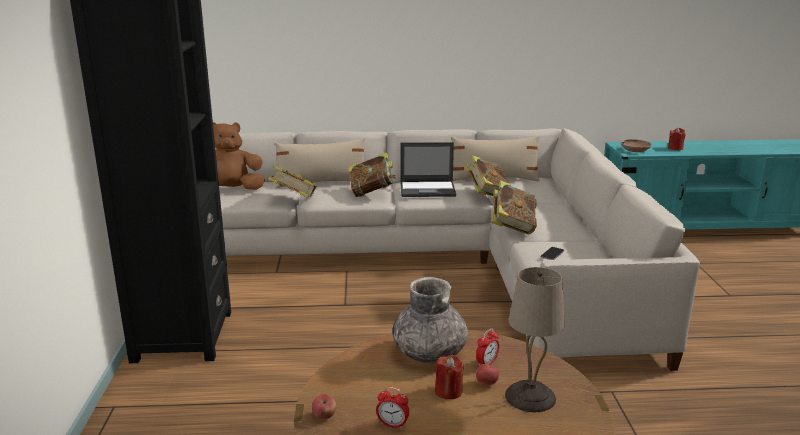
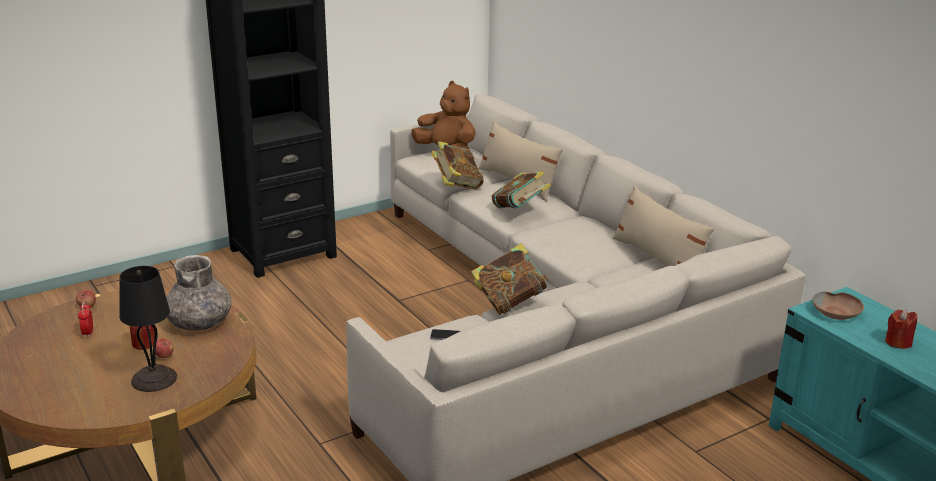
camera: 60 degrees right, 5 degrees up
laptop [401,142,456,197] -> none
book [465,155,511,196] -> none
alarm clock [476,328,499,366] -> none
beige table lamp [505,267,565,412] -> black table lamp [119,266,177,392]

